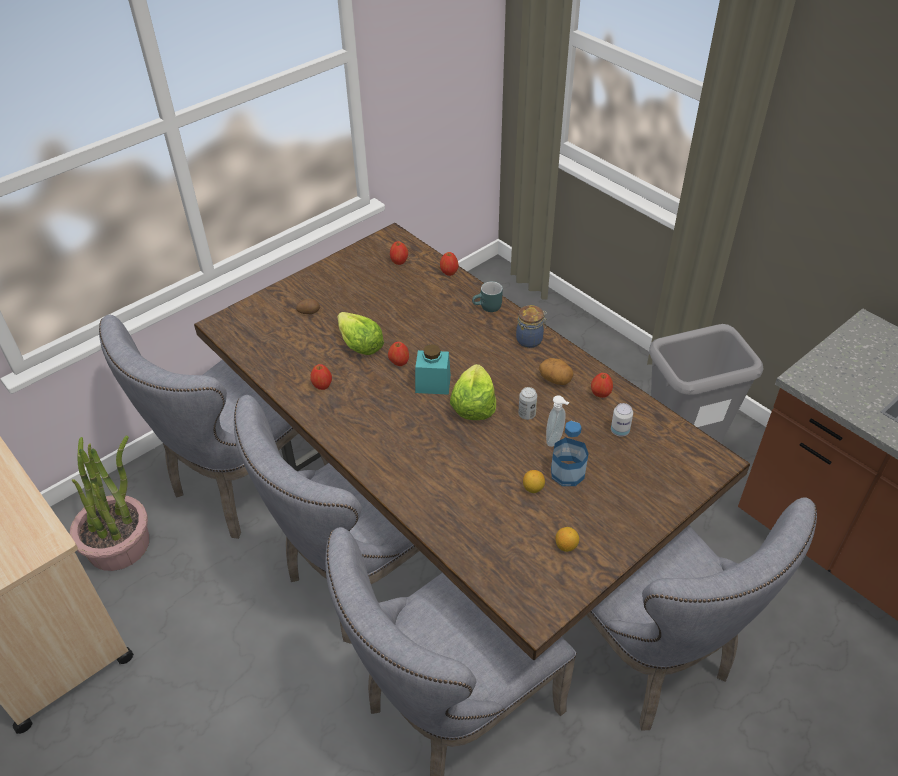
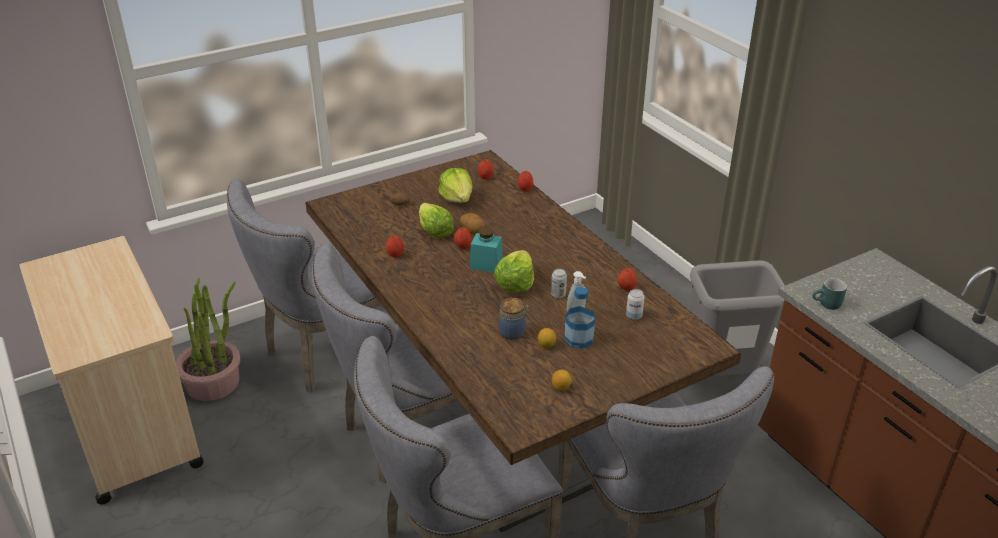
camera: 10 degrees right, 10 degrees down
turquoise mug [472,281,503,312] -> turquoise mug moved to [812,278,847,310]
jar [516,305,547,348] -> jar moved to [499,298,528,340]
potato [539,358,574,385] -> potato moved to [460,213,485,234]
none -> lettuce [438,168,472,203]

